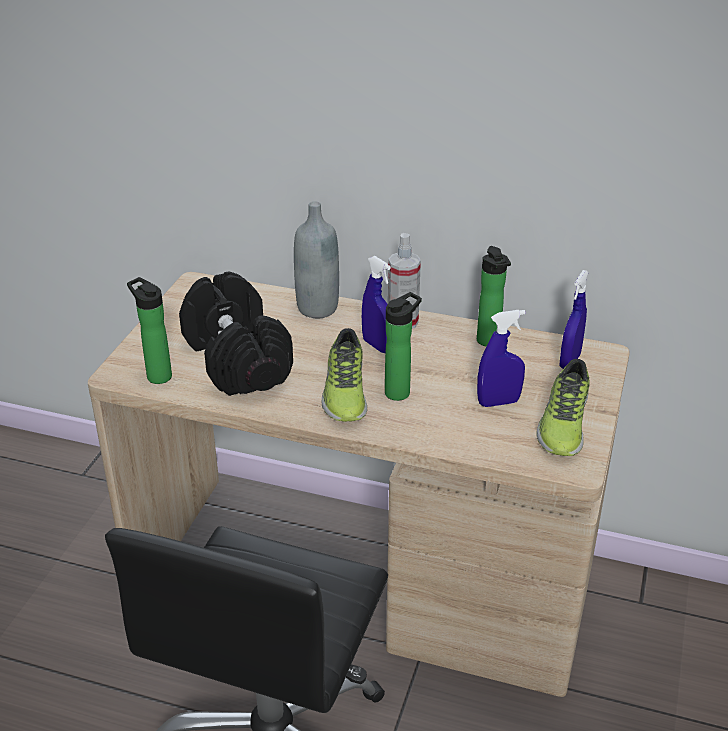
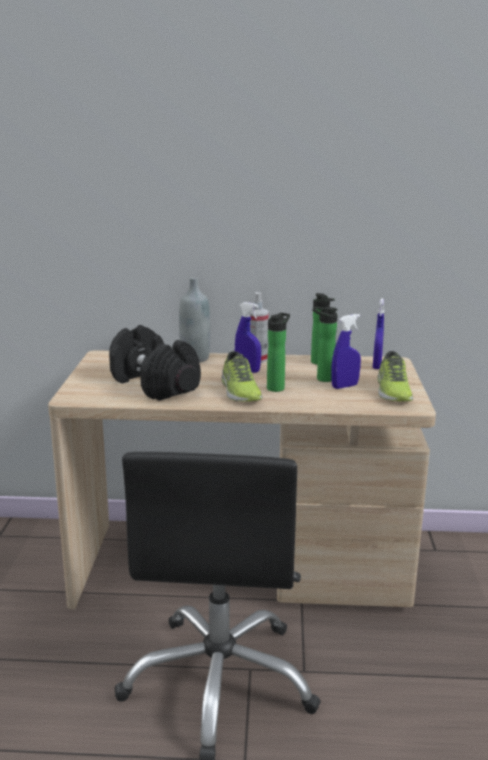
camera: 15 degrees left, 15 degrees down
bottle [127,277,172,384] -> bottle moved to [312,306,338,382]

